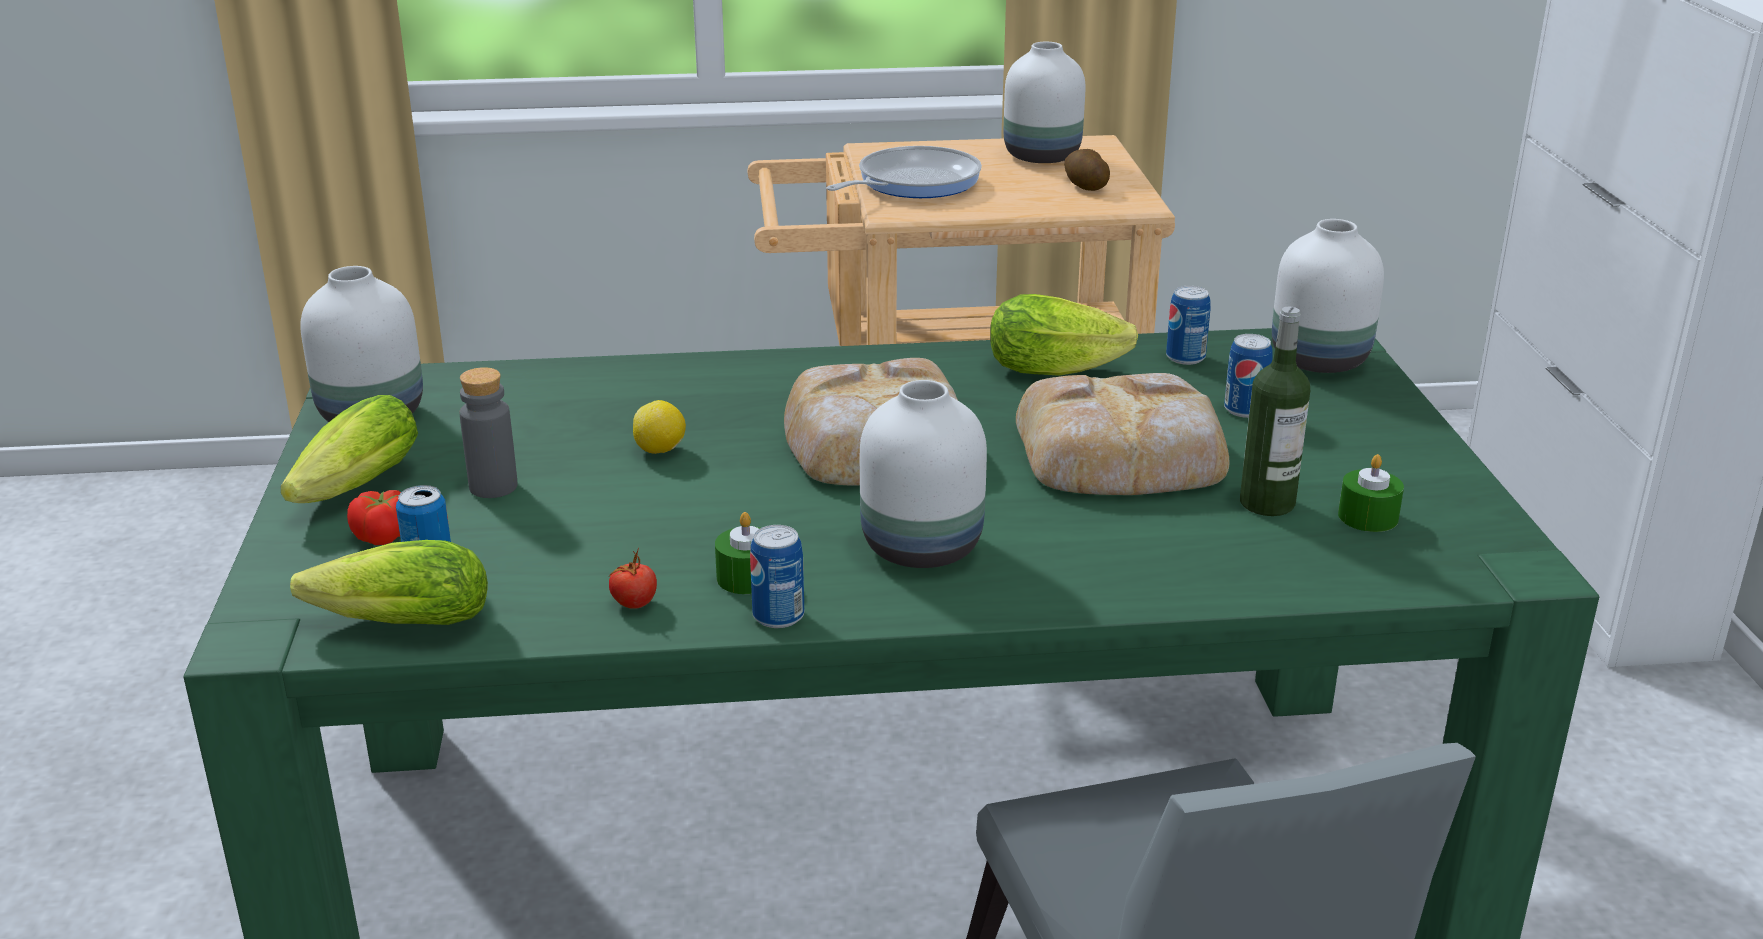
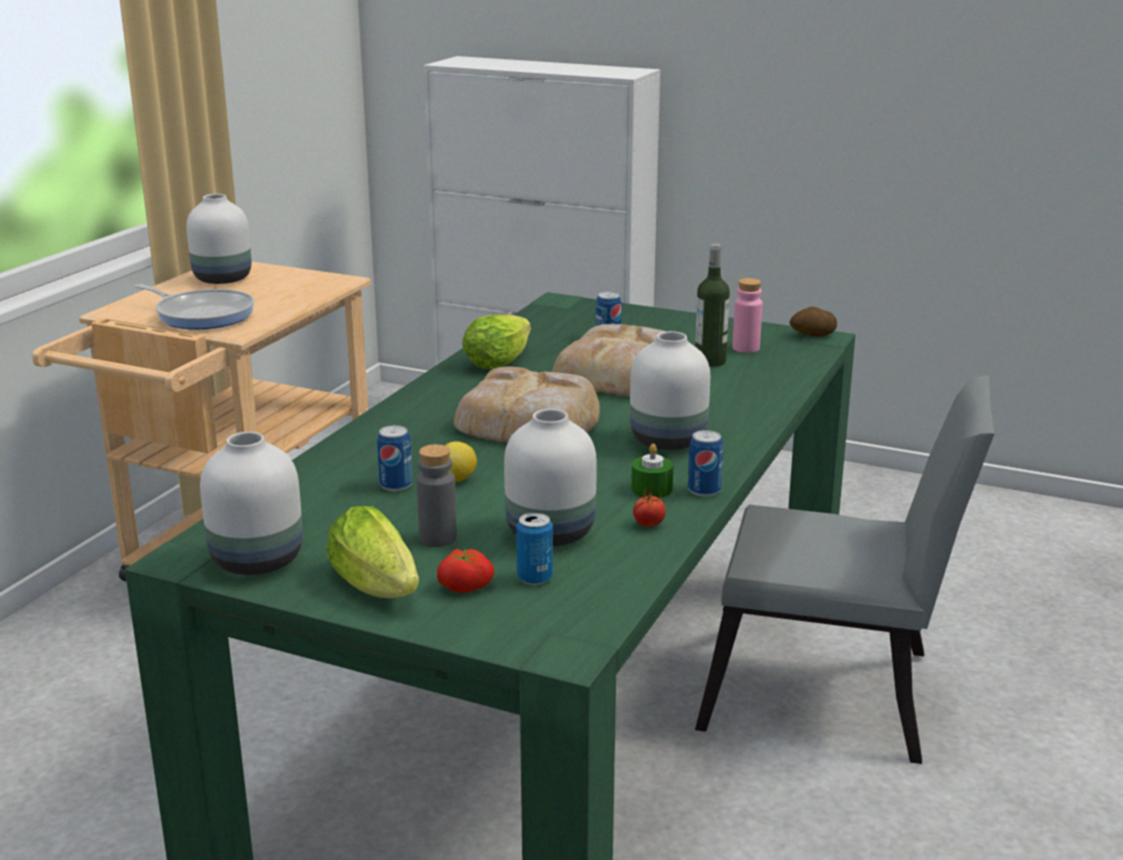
camera: 60 degrees left, 5 degrees down
lettuce [290,540,488,625] -> none
frying pan [826,146,982,198] -> frying pan turned 135 degrees clockwise [134,284,255,329]
potato [1064,149,1110,191] -> potato moved to [789,307,837,337]
can [1166,286,1210,365] -> can moved to [377,425,413,491]
white vase [1272,219,1384,373] -> white vase moved to [504,409,597,546]
green candle [1338,454,1404,532] -> pink bottle [733,278,763,353]

